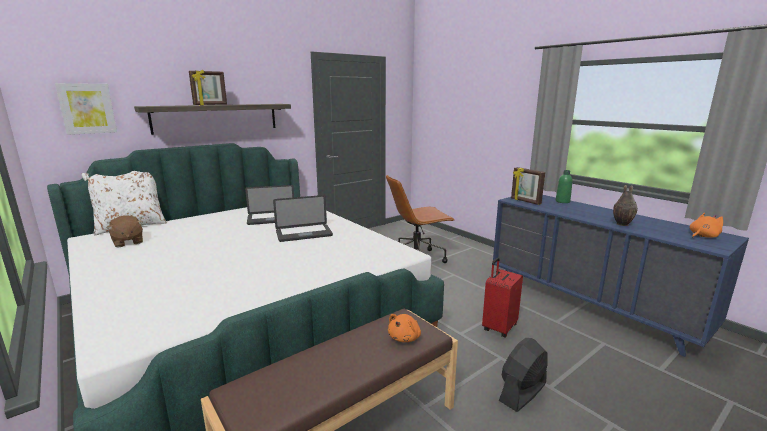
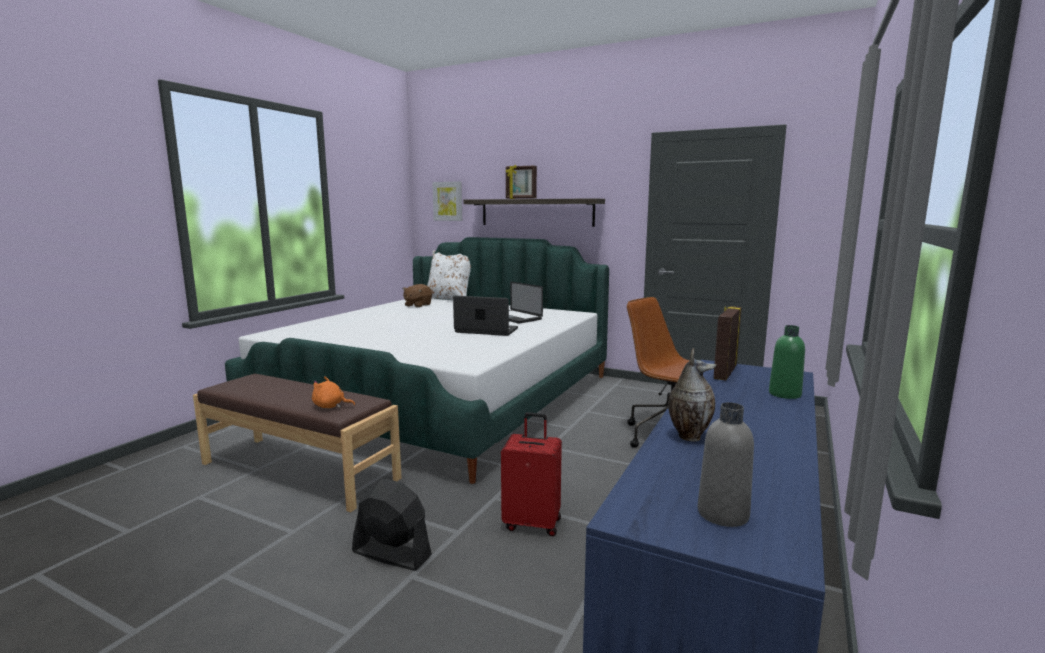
camera: 65 degrees right, 5 degrees down
laptop [273,195,333,242] -> laptop turned 150 degrees clockwise [453,296,518,336]
orange plush toy [690,213,723,238] -> grey bottle [698,402,754,527]

